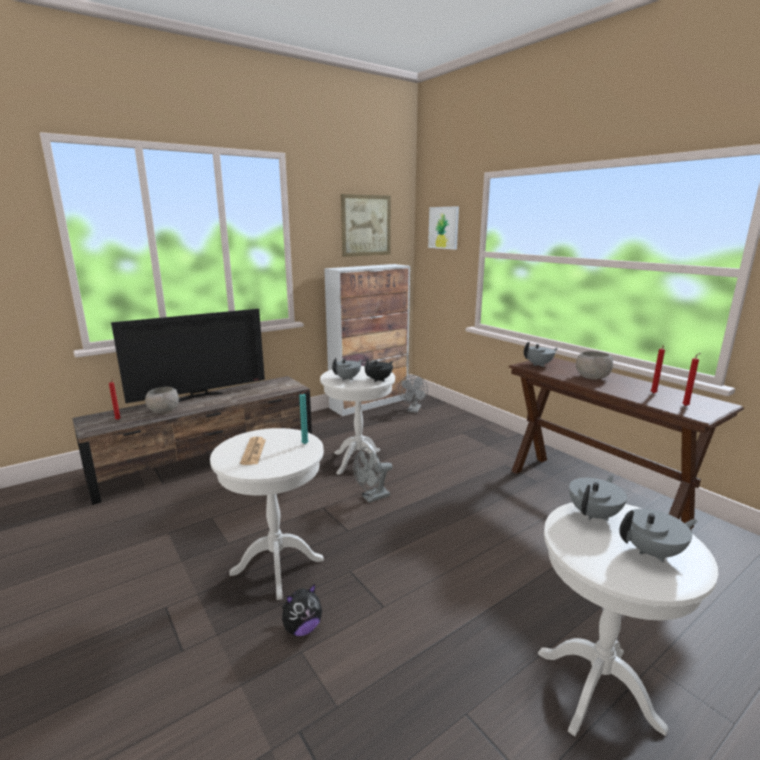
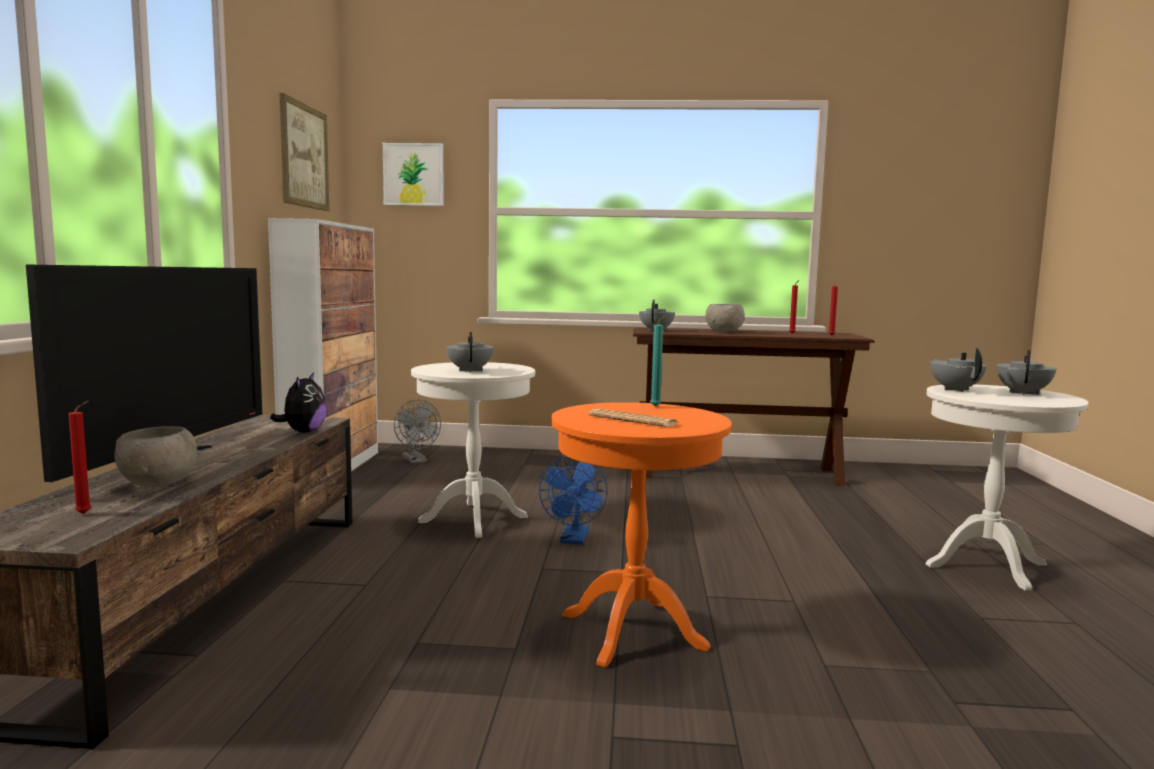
camera: 50 degrees left, 10 degrees down
white side table [210,428,324,600] -> orange side table [551,402,732,668]
plush toy [282,584,322,636] -> plush toy moved to [270,372,327,433]
grey fan [353,447,393,503] -> blue fan [539,456,608,545]
black teapot [365,359,393,382] -> none

